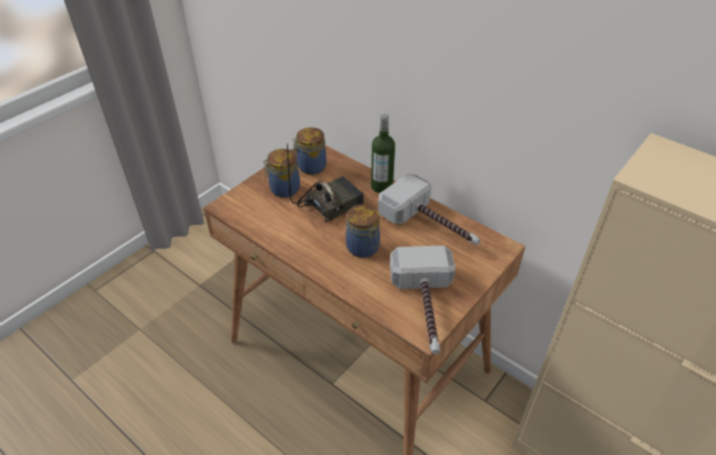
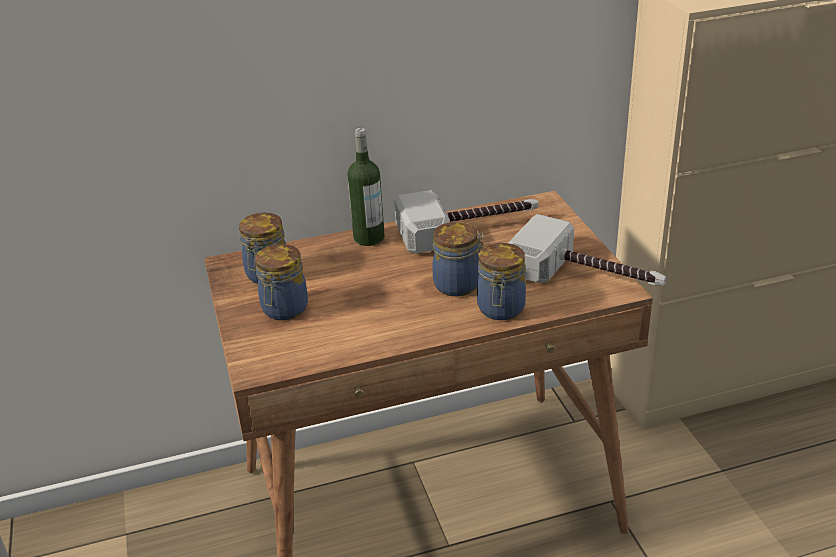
camera: 55 degrees left, 10 degrees down
radio [287,144,364,223] -> none
none -> jar [477,243,526,320]

